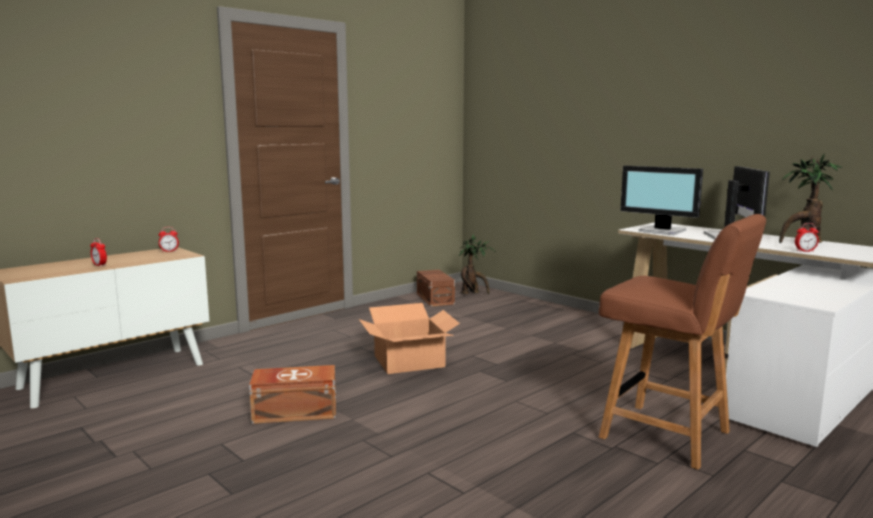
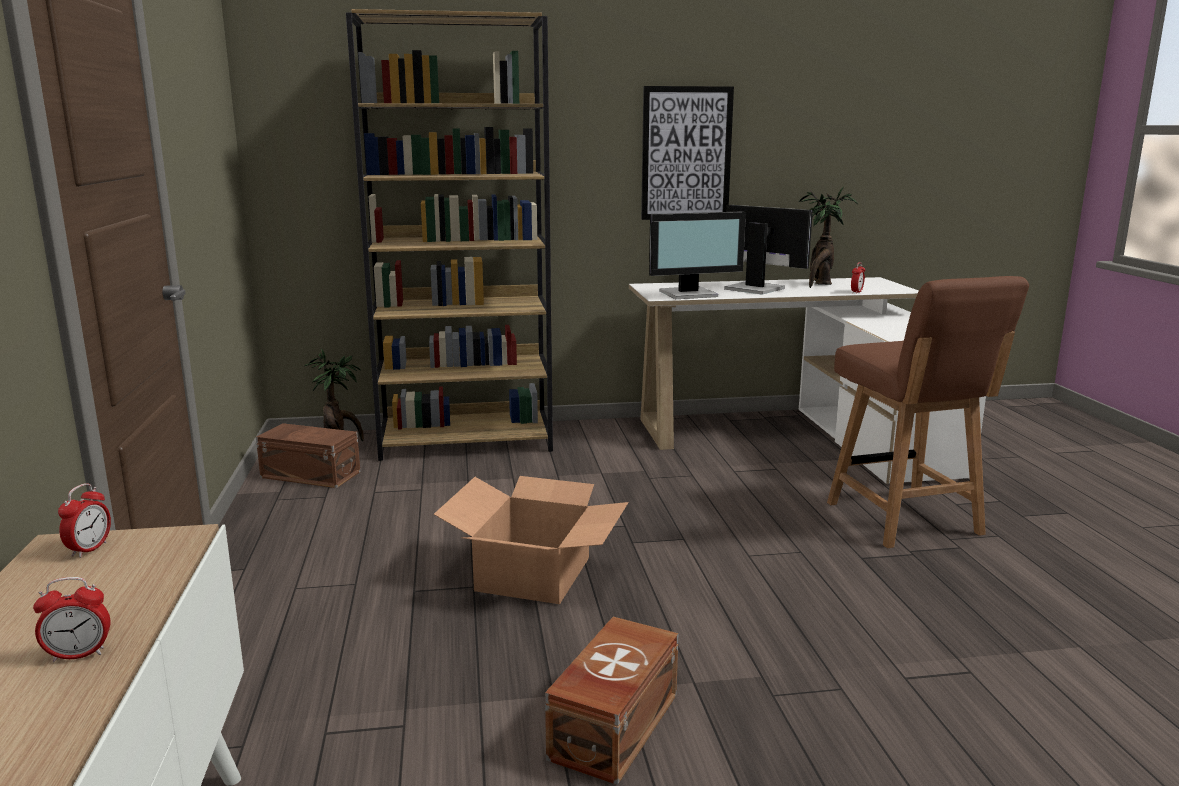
camera: 55 degrees left, 5 degrees up
brown chair [599,214,766,470] -> brown chair turned 90 degrees clockwise [827,276,1029,548]
none -> brown bookcase [346,9,553,461]
none -> picture [641,86,734,220]

